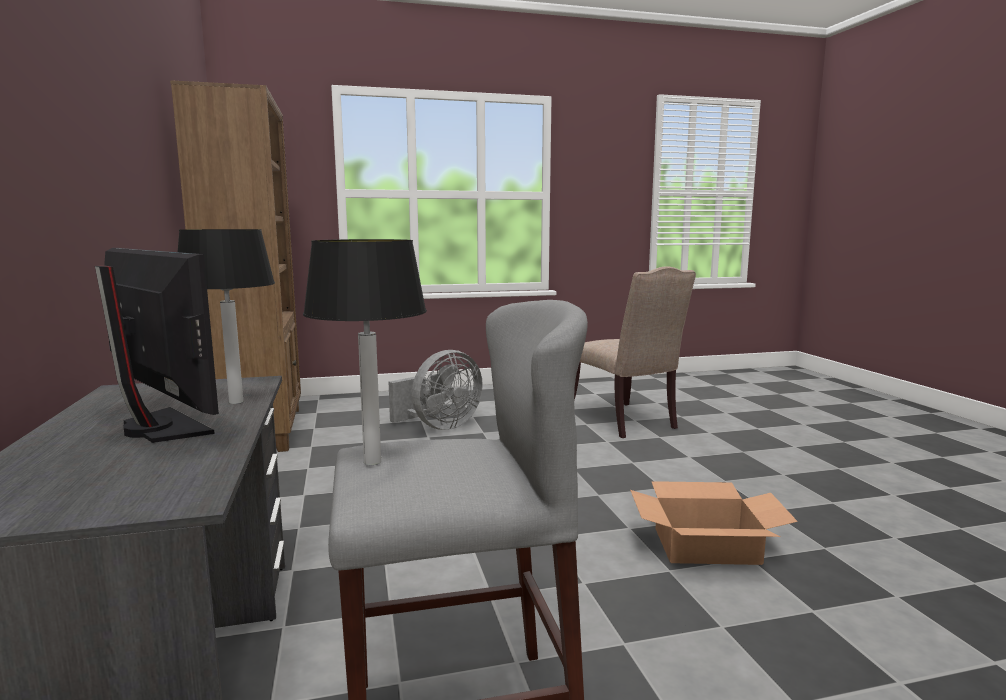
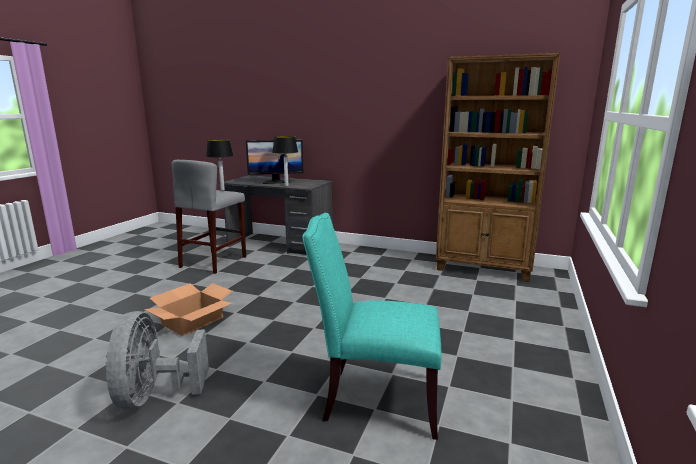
camera: 125 degrees right, 5 degrees up
grey fan [389,350,483,430] -> grey fan moved to [106,311,209,409]
beige chair [574,266,696,438] -> turquoise chair [302,213,442,440]

